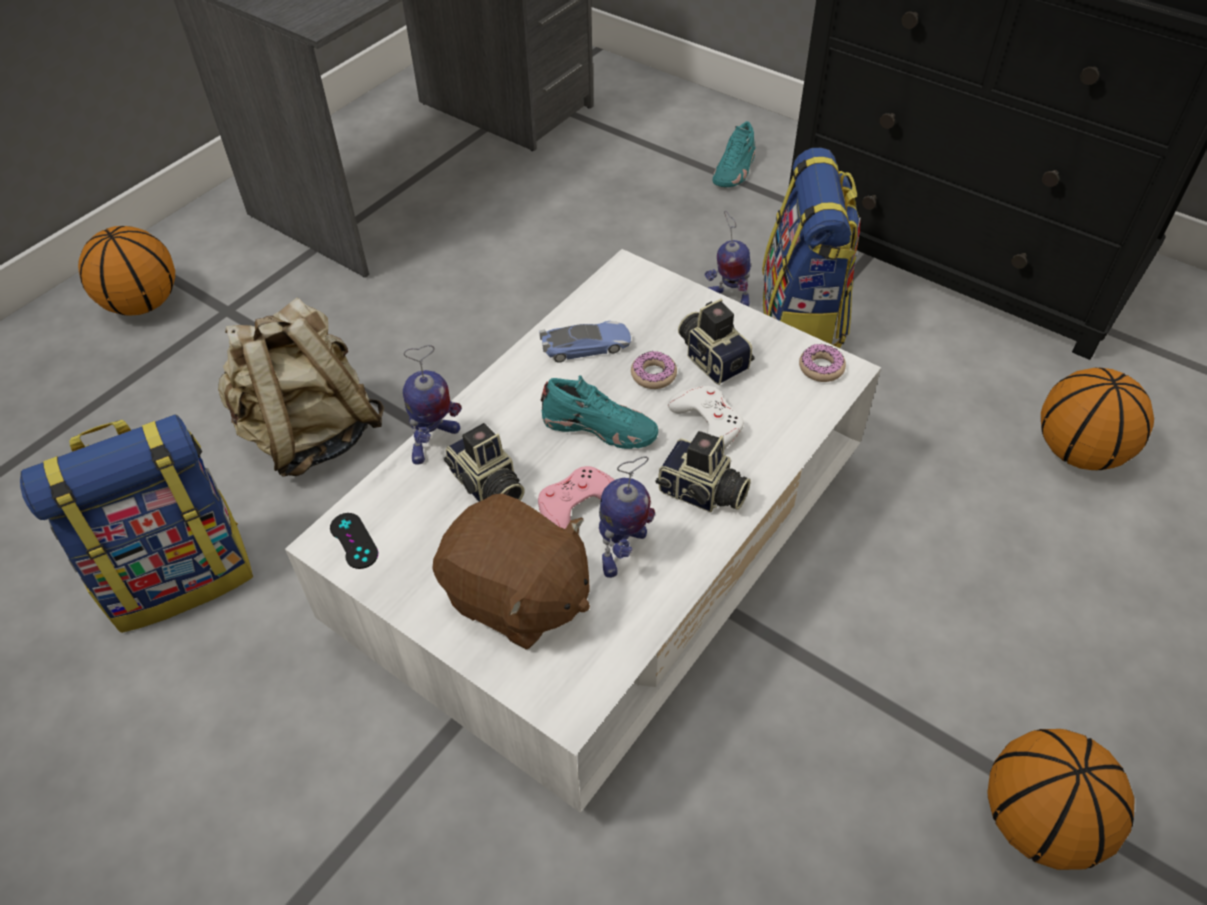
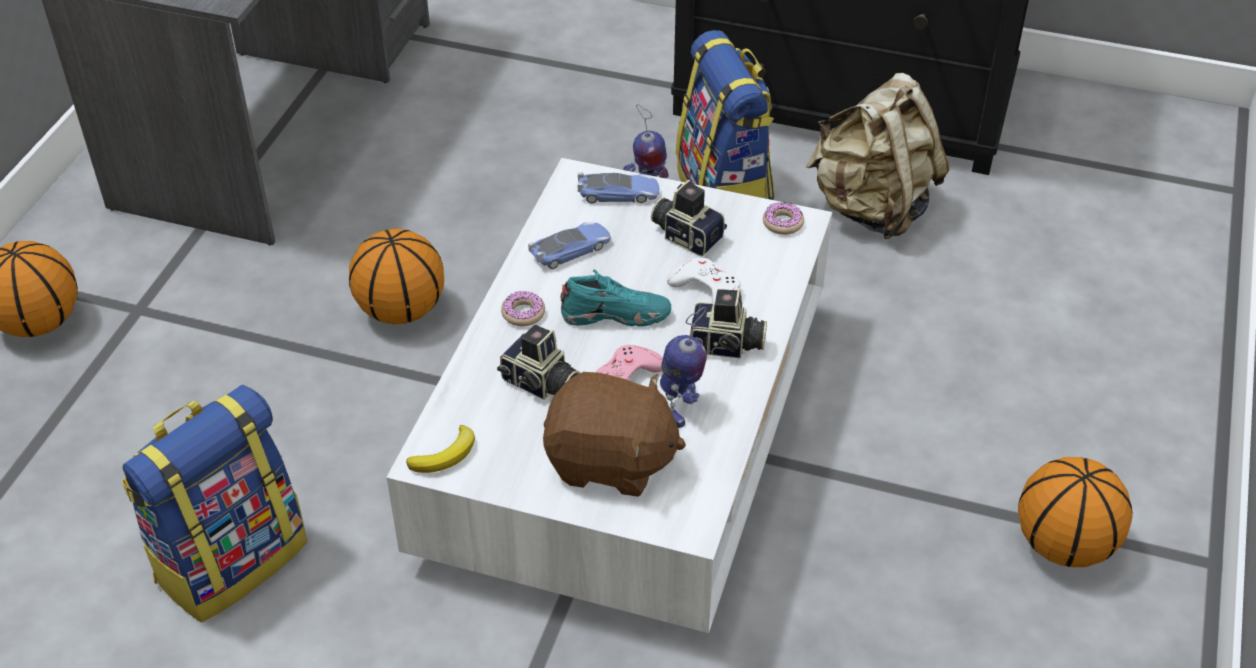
camera: 20 degrees left, 5 degrees down
beige backpack [218,298,385,477] -> beige backpack moved to [806,73,949,240]
black game controller [330,513,378,569] -> banana [406,425,475,473]
toy robot [403,345,462,465] -> none
donut [631,351,677,389] -> donut moved to [501,291,545,326]
turquoise shoe [712,121,756,187] -> none
basketball [1041,367,1154,470] -> basketball moved to [349,228,444,324]
none -> toy car [578,172,659,204]

